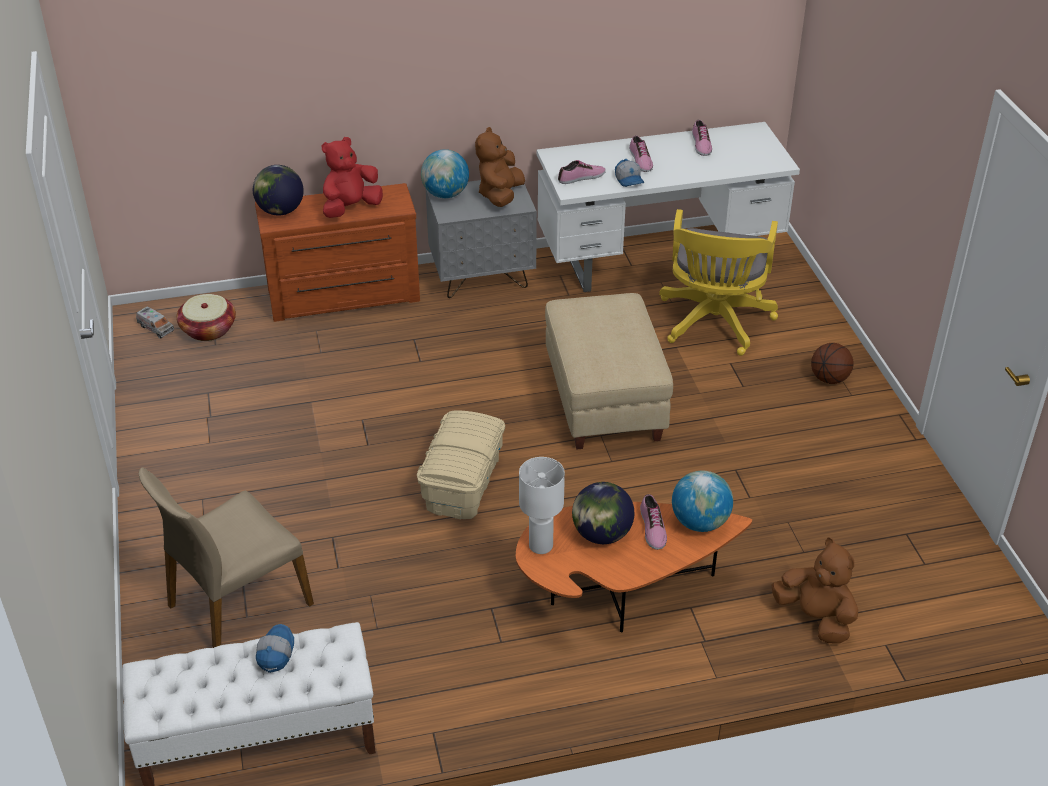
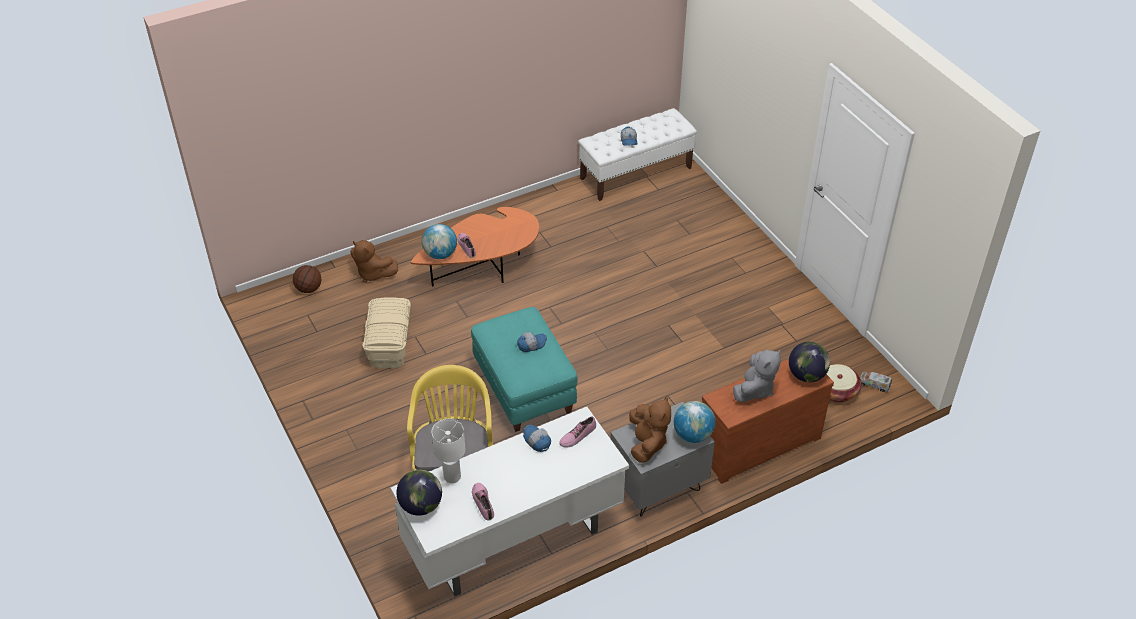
camera: 165 degrees right, 5 degrees up
beige chair [139,467,314,648] -> none
red plush toy [322,137,383,218] -> grey plush toy [733,349,781,402]
beige storage box [417,410,505,519] -> beige storage box moved to [363,297,411,369]
white table lamp [519,457,565,554] -> white table lamp moved to [432,419,466,483]
beige ottoman [545,293,673,450] -> turquoise ottoman [471,307,577,432]
globe [572,482,634,544] -> globe moved to [396,470,442,516]
shoe [629,135,653,172] -> none
basketball [811,343,854,384] -> basketball moved to [293,265,321,293]
none -> cap [517,332,547,352]

